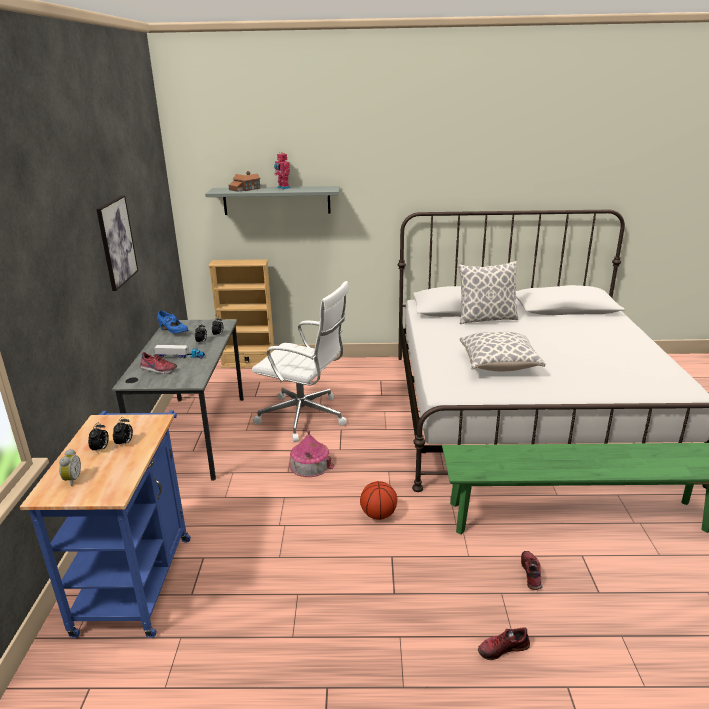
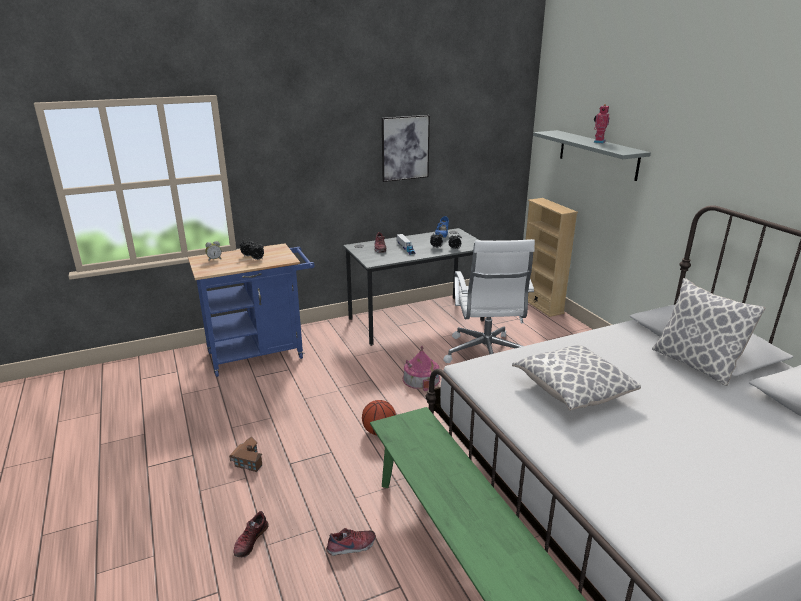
camera: 65 degrees right, 0 degrees up
toy house [228,171,261,192] -> toy house moved to [229,437,262,472]
shoe [478,627,530,660] -> shoe turned 120 degrees counterclockwise [233,511,269,558]

